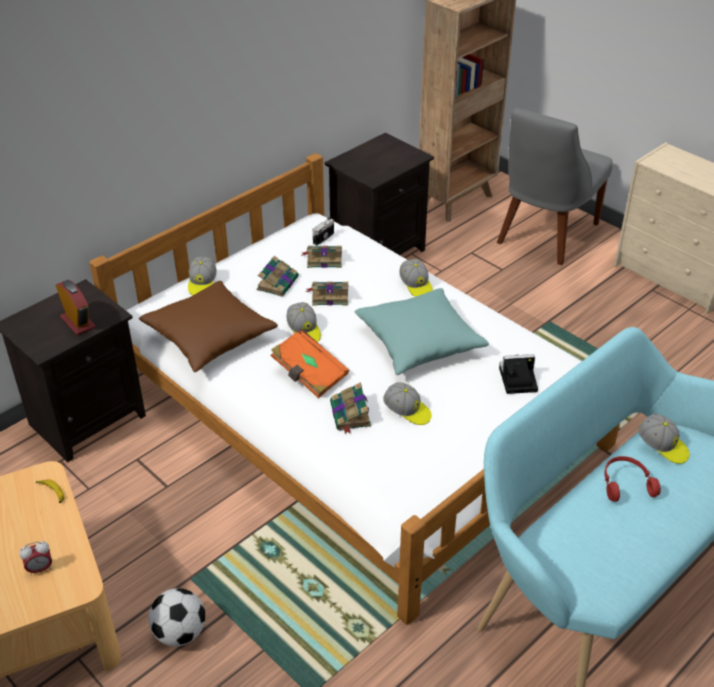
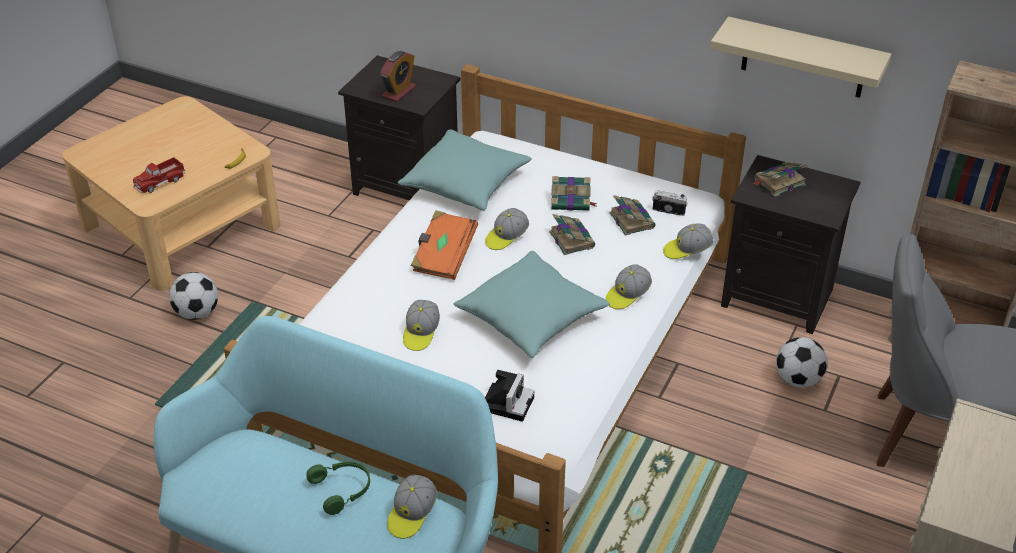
camera: 70 degrees right, 0 degrees up
alarm clock [19,541,52,576] -> toy truck [133,157,185,194]
brown pillow [139,281,278,372] -> turquoise pillow [398,129,532,211]
cap [188,257,217,296] -> cap moved to [663,223,714,259]
book [330,383,371,434] -> book moved to [752,162,807,197]
camera [499,354,538,394] -> camera turned 45 degrees clockwise [485,370,535,422]
red headphones [604,456,661,502] -> green headphones [307,462,370,515]
none -> beige shelf [710,17,891,98]
none -> football [776,337,828,388]

